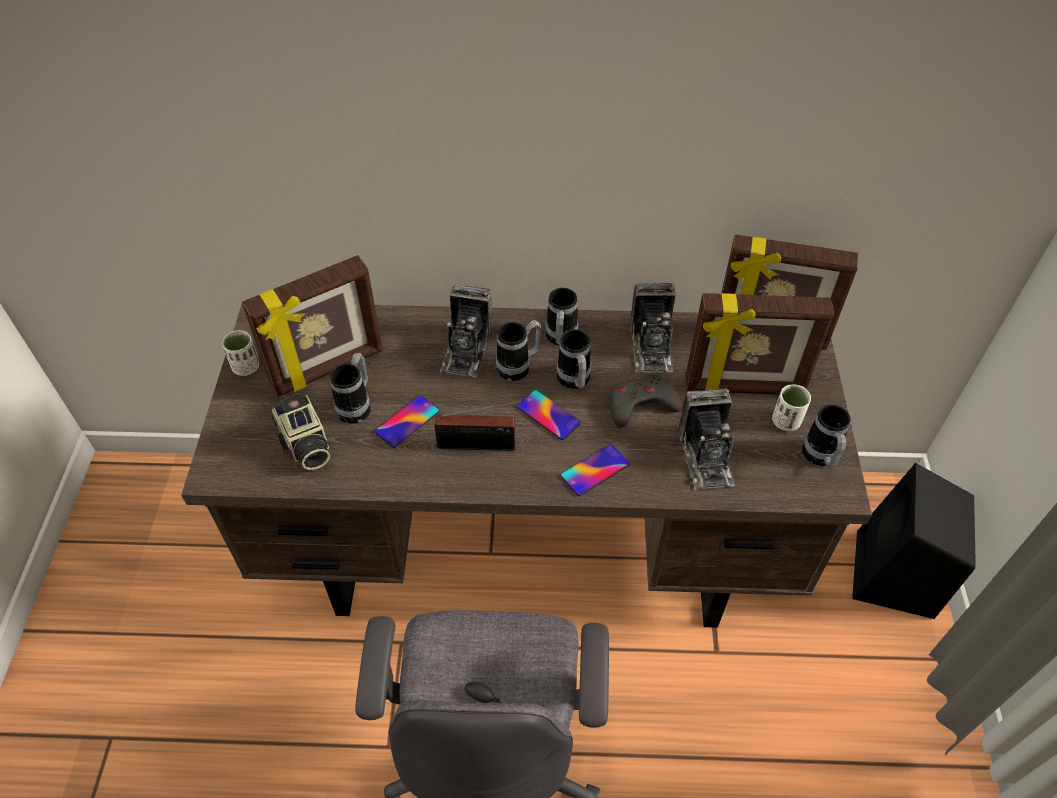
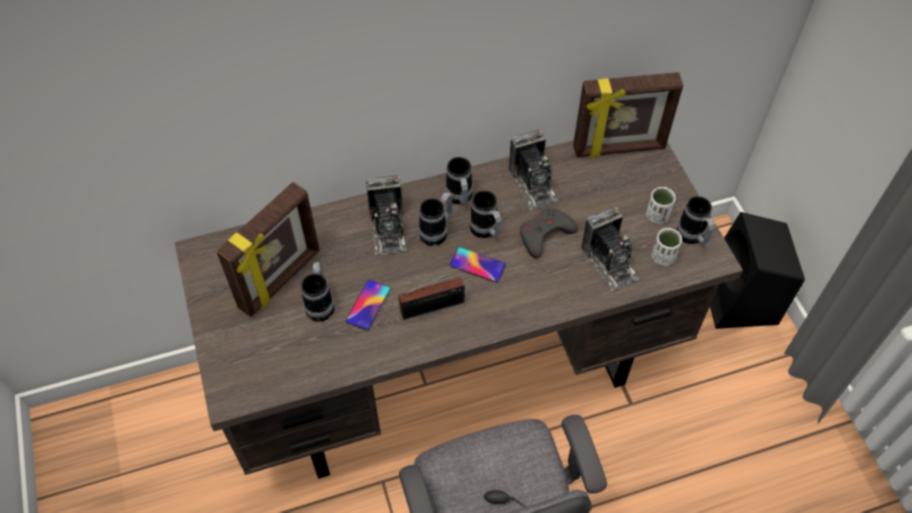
camera: 20 degrees left, 5 degrees up
white cup [222,330,259,376] -> white cup moved to [652,228,682,266]
camera [271,393,330,470] -> none
phone [560,444,630,496] -> none
picture frame [686,293,835,395] -> none

